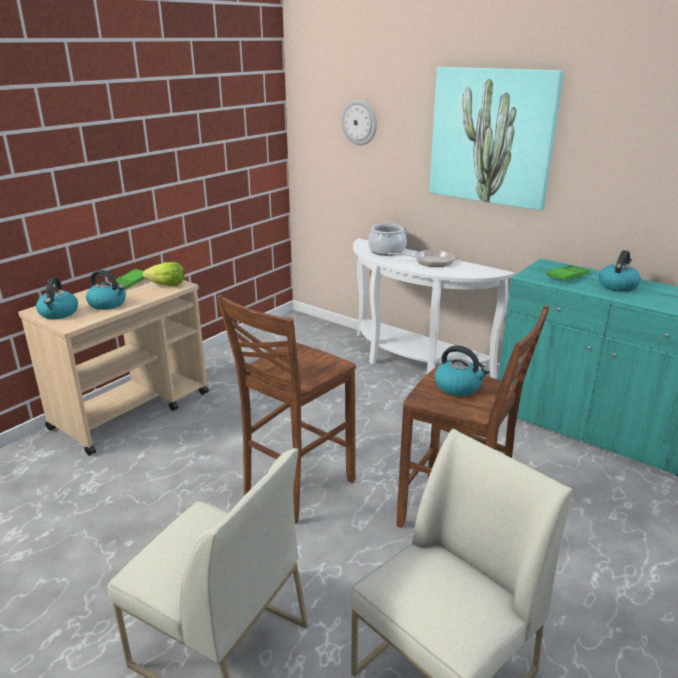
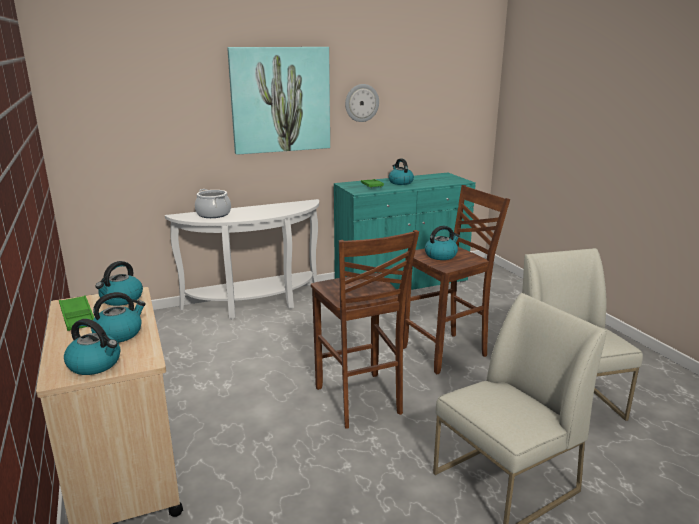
camera: 60 degrees left, 5 degrees down
lettuce [143,262,184,286] -> kettle [95,261,143,306]
wall clock [341,100,377,145] -> wall clock moved to [345,84,379,122]
frying pan [388,250,455,267] -> none

